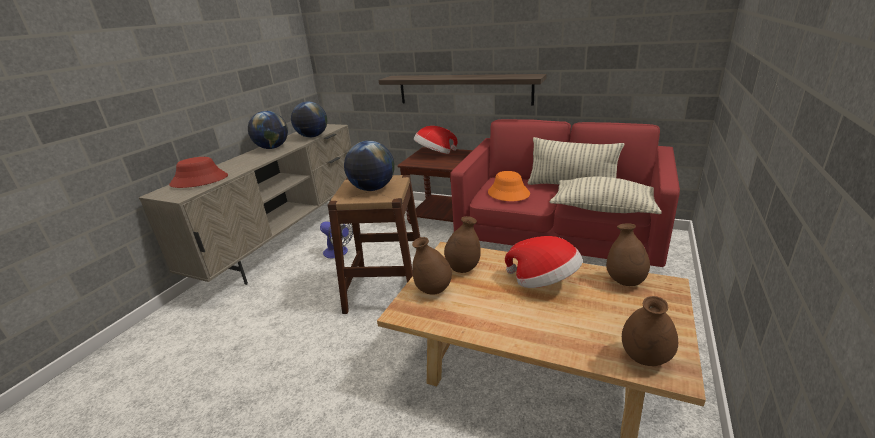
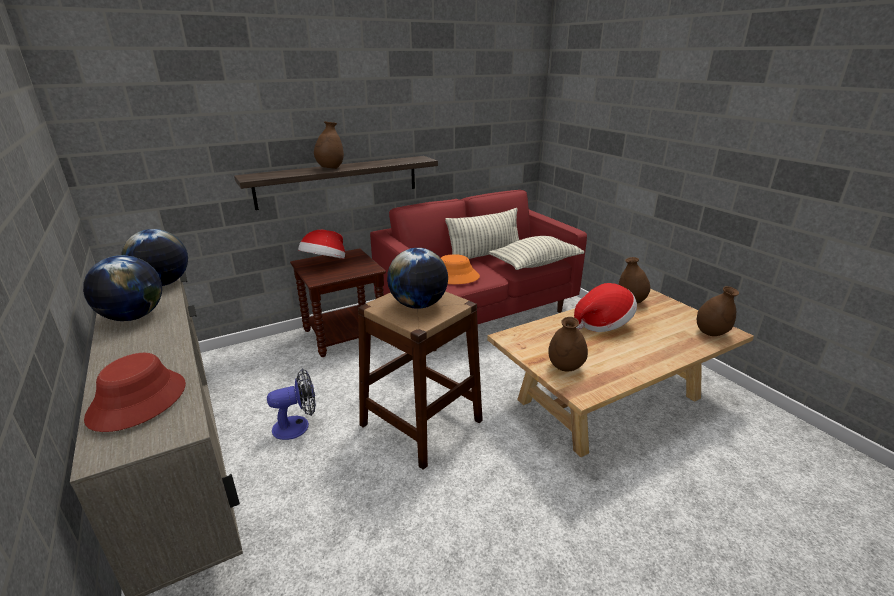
camera: 55 degrees left, 0 degrees up
brown vase [444,216,481,273] -> brown vase moved to [314,122,344,169]

